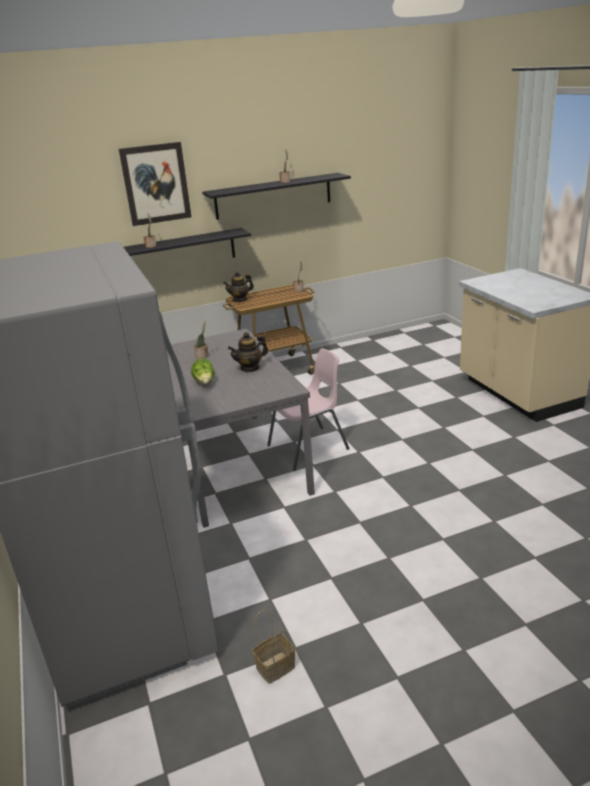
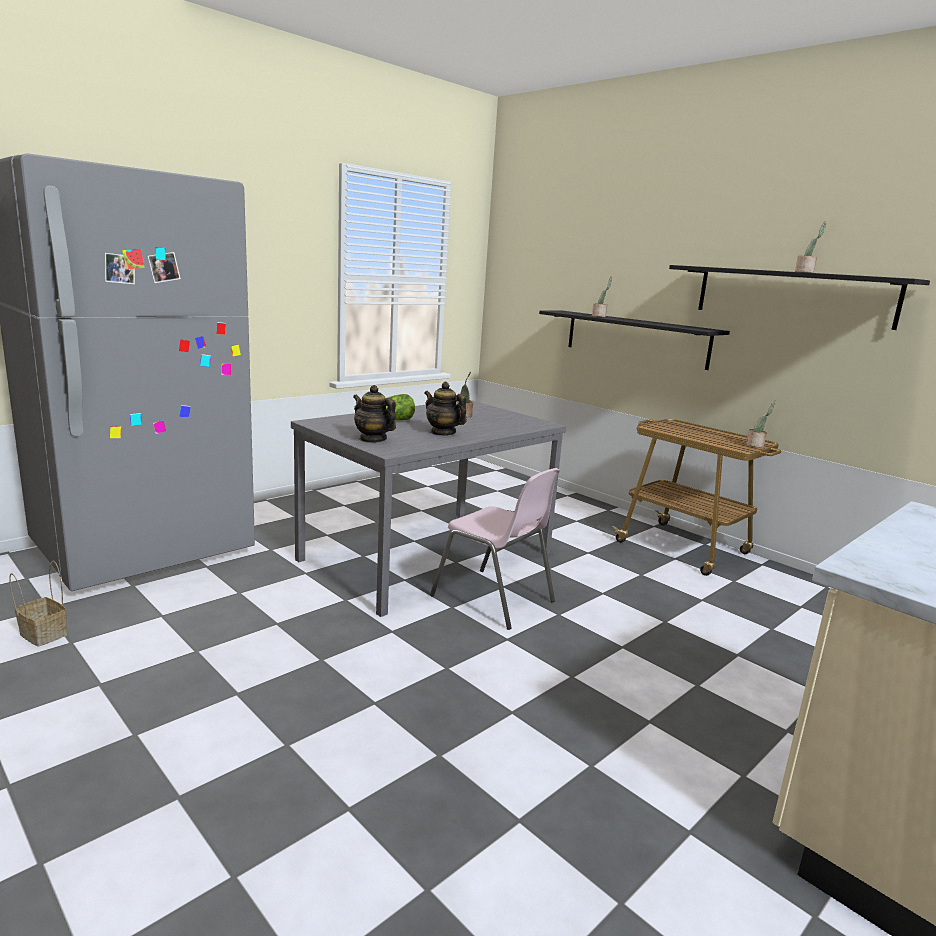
camera: 65 degrees right, 10 degrees down
picture [119,142,192,226] -> none
teapot [223,271,254,302] -> teapot moved to [353,385,396,443]

